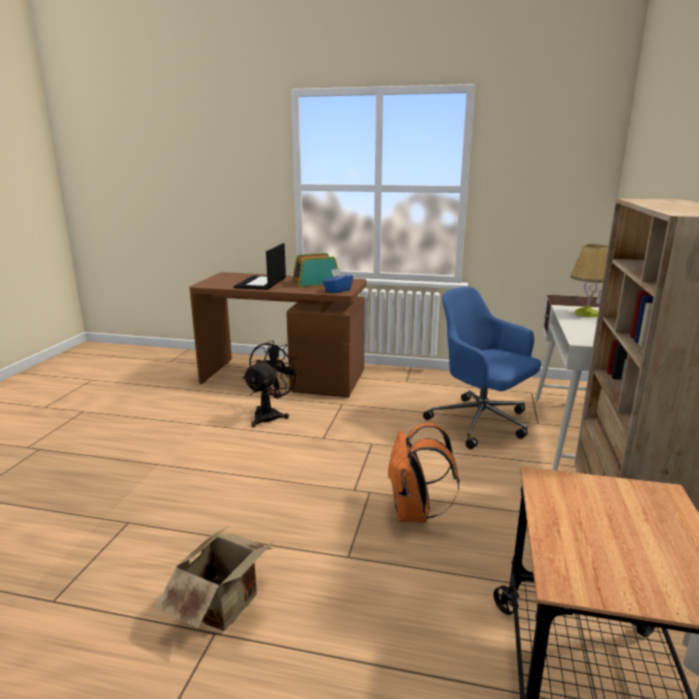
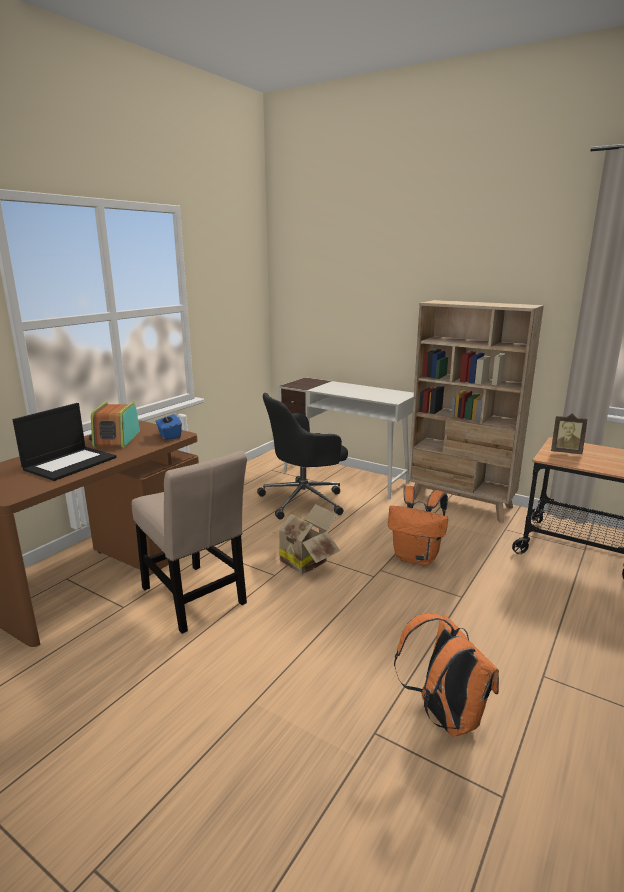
camera: 70 degrees left, 0 degrees up
cardboard box [155,526,273,631] -> cardboard box moved to [273,504,340,574]
laptop [234,243,286,290] -> laptop turned 90 degrees counterclockwise [13,403,117,481]
black fan [243,340,302,427] -> beige chair [132,451,247,634]
blue office chair [423,287,541,449] -> black office chair [257,393,348,520]
table lamp [570,244,609,317] -> none
none -> orange backpack [394,613,499,737]
none -> picture frame [551,413,588,454]

